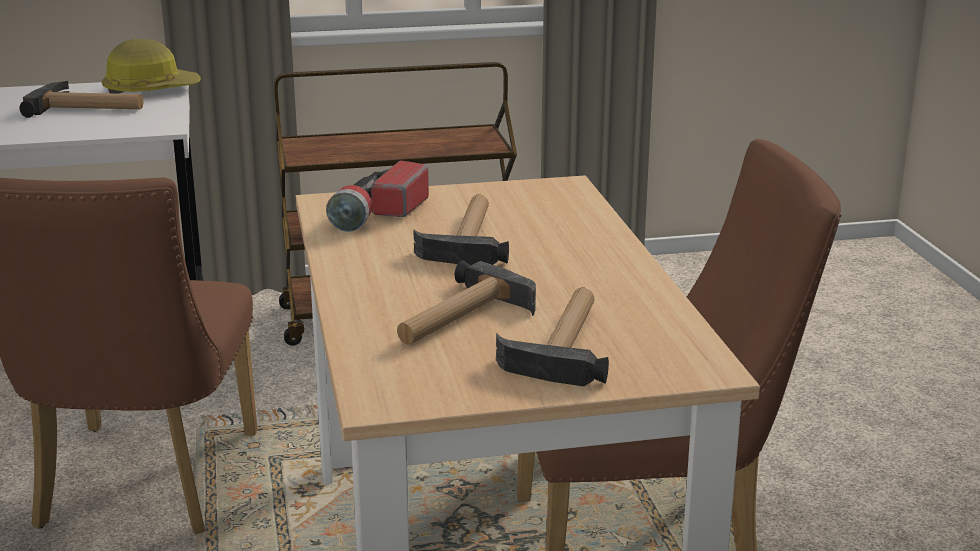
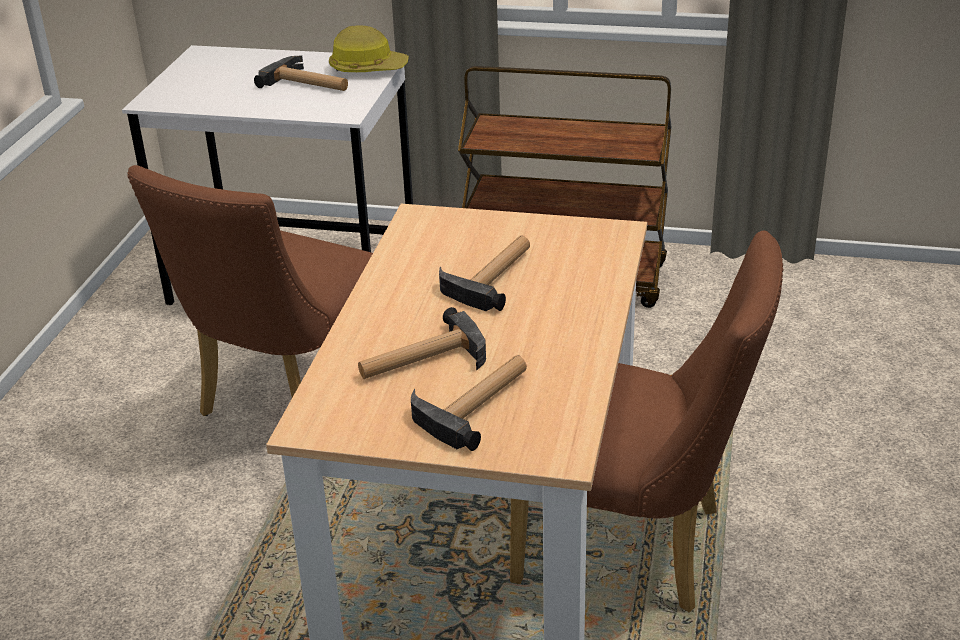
camera: 25 degrees right, 10 degrees up
flashlight [326,161,429,232] -> none

